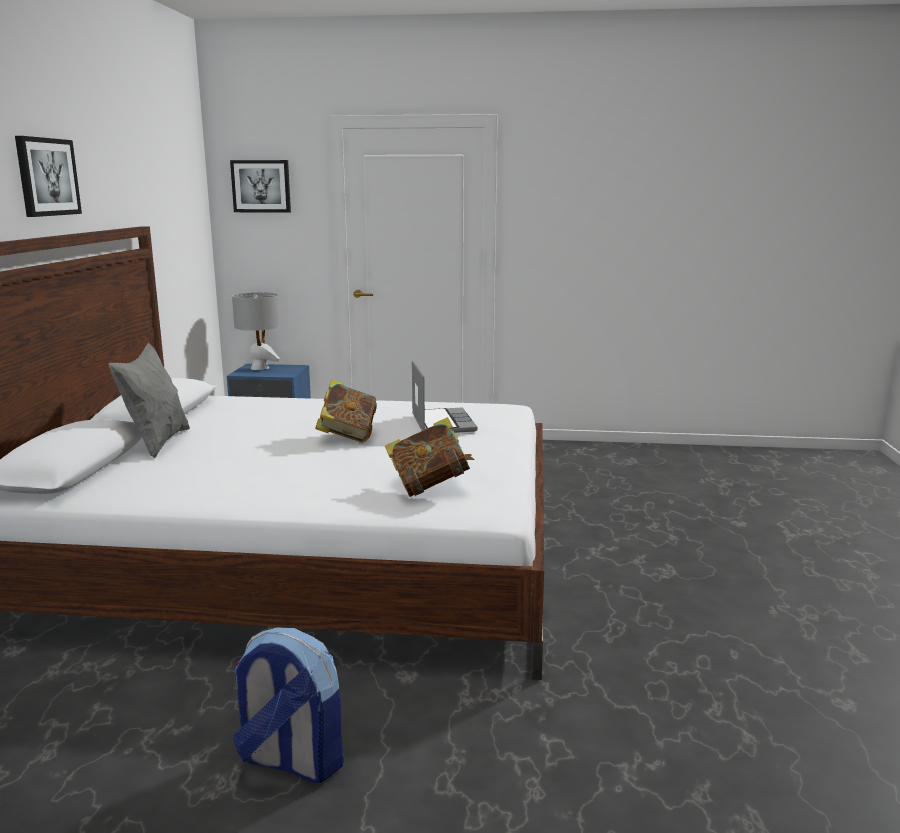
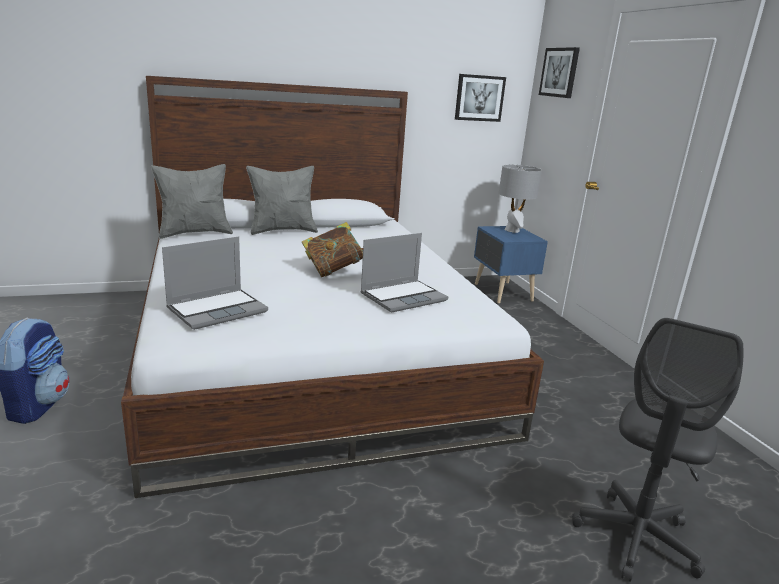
camera: 65 degrees right, 5 degrees up
picture [15,136,82,217] -> picture moved to [455,74,506,122]
book [385,417,475,497] -> laptop [162,237,268,330]
none -> grey pillow [151,164,233,239]
none -> grey office chair [572,318,744,582]

